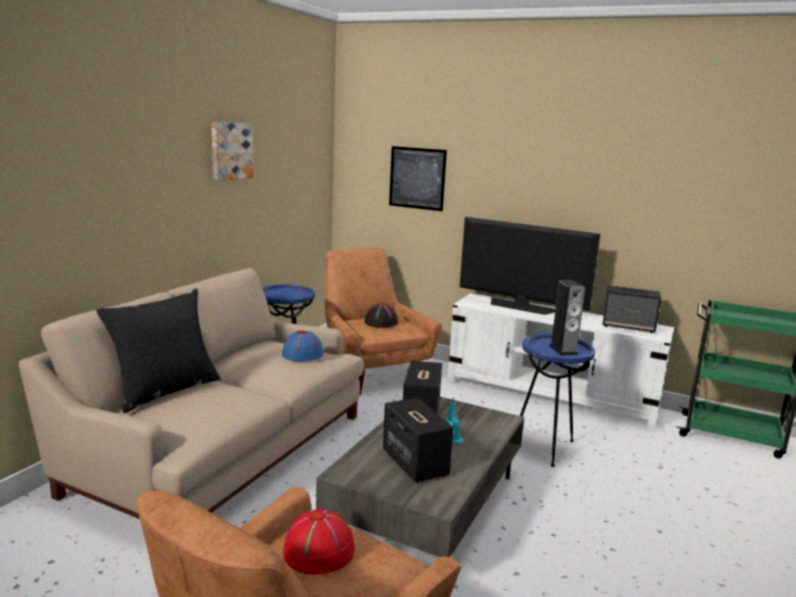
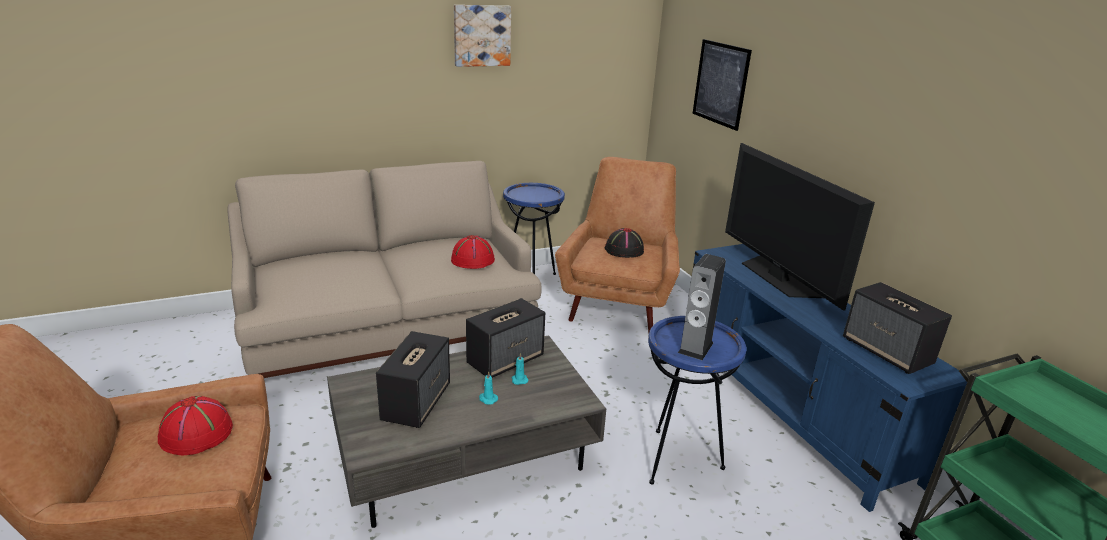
camera: 40 degrees right, 10 degrees up
black pillow [96,289,221,413] -> none
blue hat [282,330,324,362] -> red hat [451,235,495,269]
white tv stand [447,293,674,431] -> blue tv stand [693,244,967,512]

